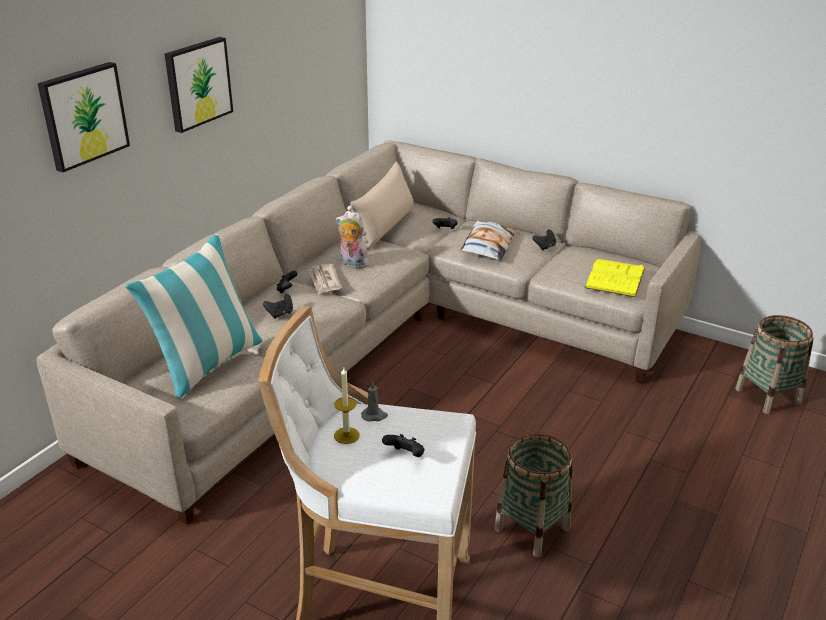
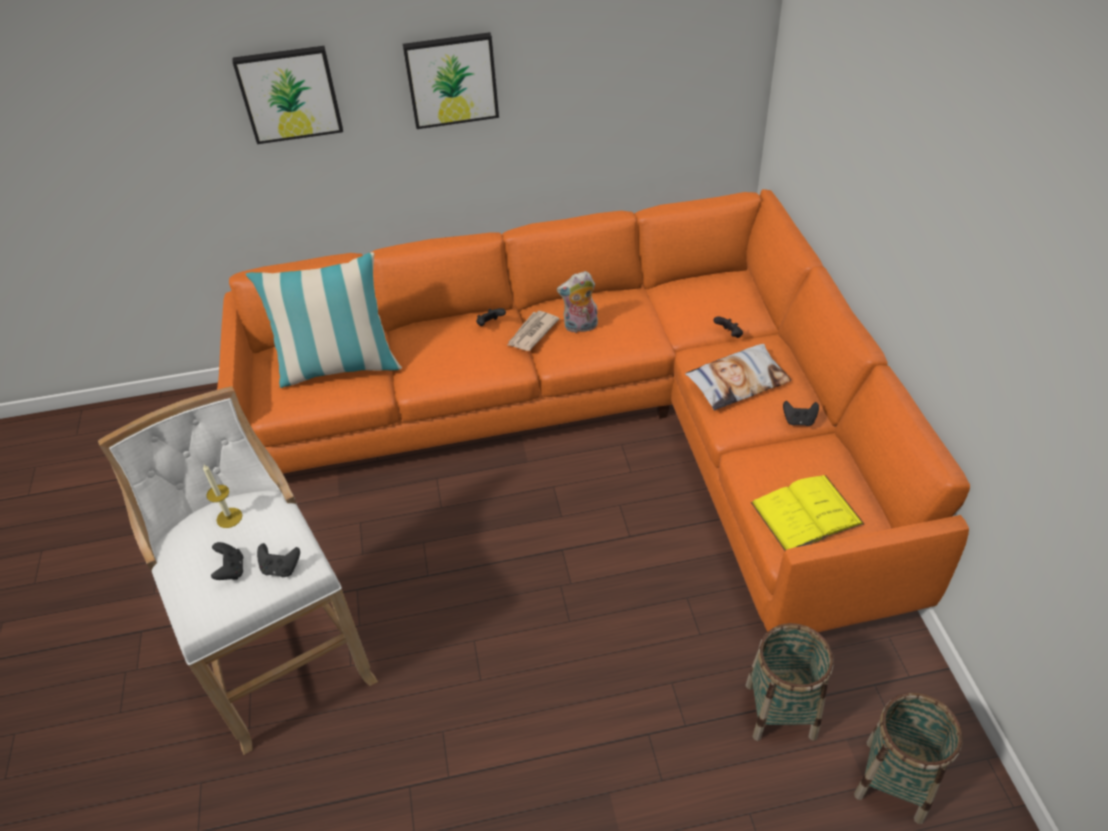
camera: 50 degrees right, 15 degrees up
beige sofa [36,140,701,525] -> orange sofa [217,189,970,632]
black game controller [263,294,293,319] -> black game controller moved to [257,543,300,577]
plush toy [336,211,368,269] -> plush toy turned 90 degrees counterclockwise [557,271,598,333]
beige pillow [347,162,413,250] -> none
grey candle [361,381,388,422] -> none
basket [494,433,572,557] -> basket moved to [745,623,834,741]

